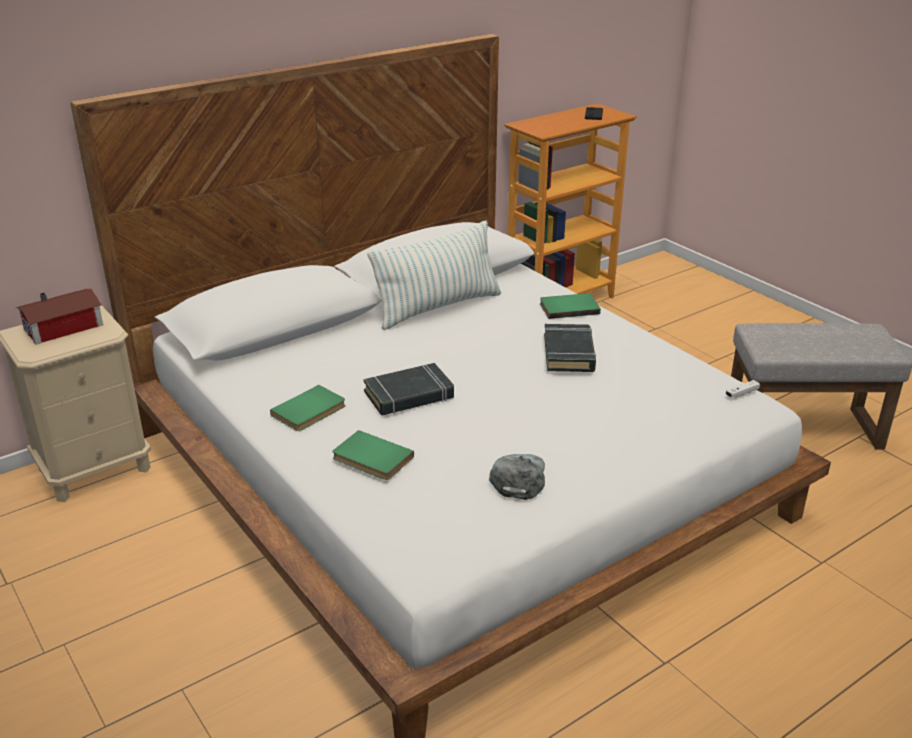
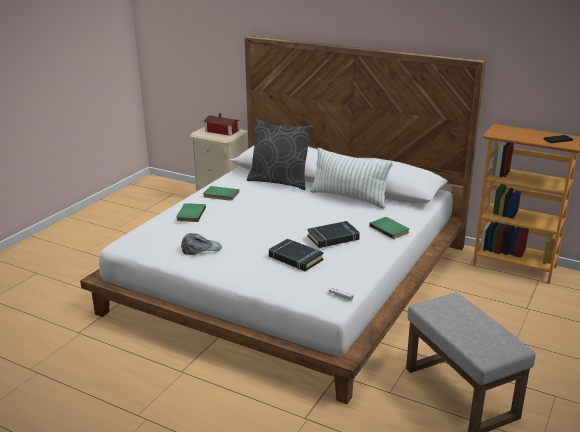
camera: 65 degrees right, 5 degrees down
black book [363,363,454,416] -> black book moved to [269,239,324,271]
none -> grey pillow [247,119,314,190]

